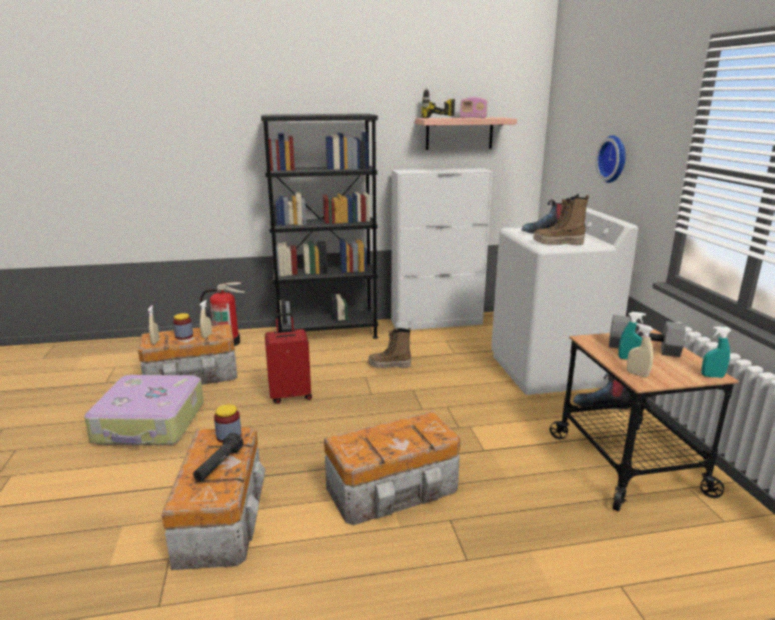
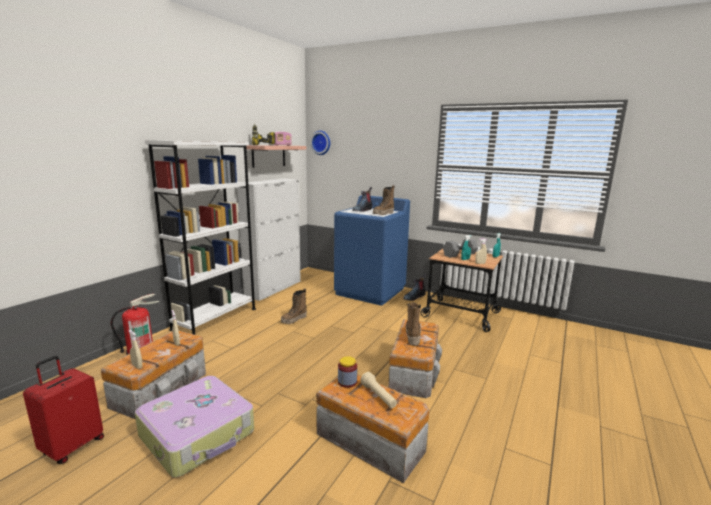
camera: 50 degrees left, 5 degrees down
jar [173,313,193,340] -> none
black flashlight [193,433,244,481] -> beige flashlight [360,372,397,408]
black bookcase [261,114,378,339] -> white bookcase [145,140,256,335]
red suitcase [265,313,312,404] -> red suitcase moved to [23,356,104,464]
white washing machine [491,207,638,395] -> blue washing machine [334,195,410,306]
wall clock [596,135,626,183] -> wall clock moved to [310,131,330,155]
none -> boot [406,302,421,346]

